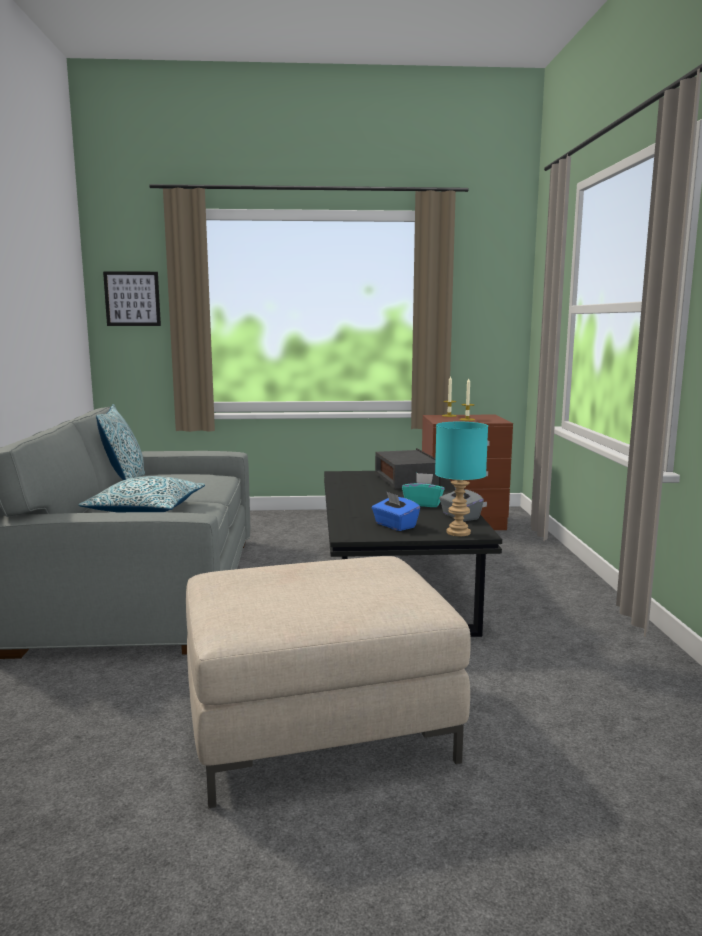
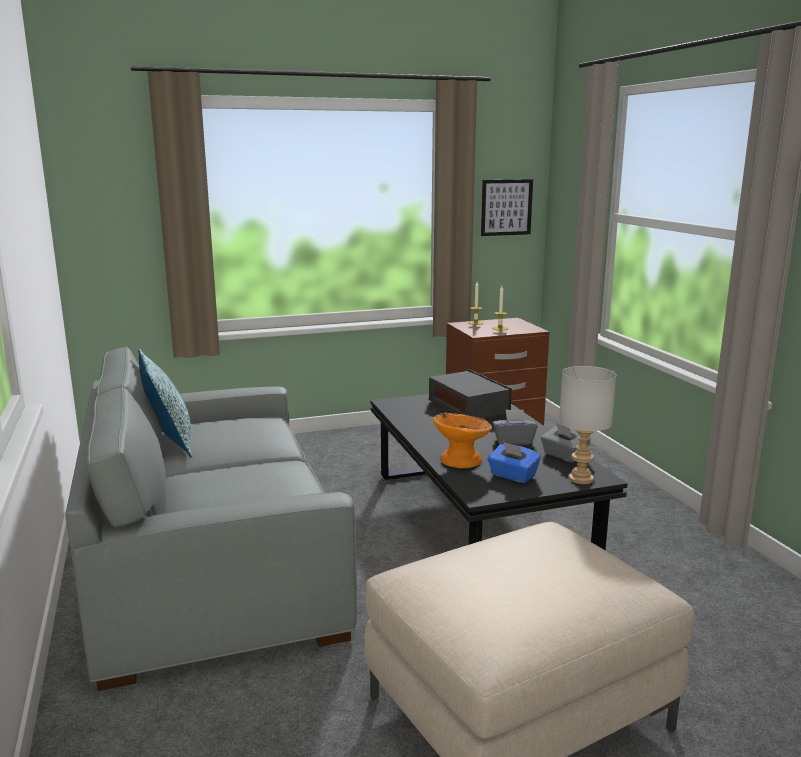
camera: 15 degrees left, 5 degrees up
pillow [78,476,205,512] -> none
picture [103,271,161,326] -> picture moved to [481,179,533,236]
turquoise tissue box [402,473,445,507] -> grey tissue box [493,409,537,445]
turquoise table lamp [435,422,488,536] -> grey table lamp [559,366,616,484]
none -> orange bowl [433,412,492,468]

